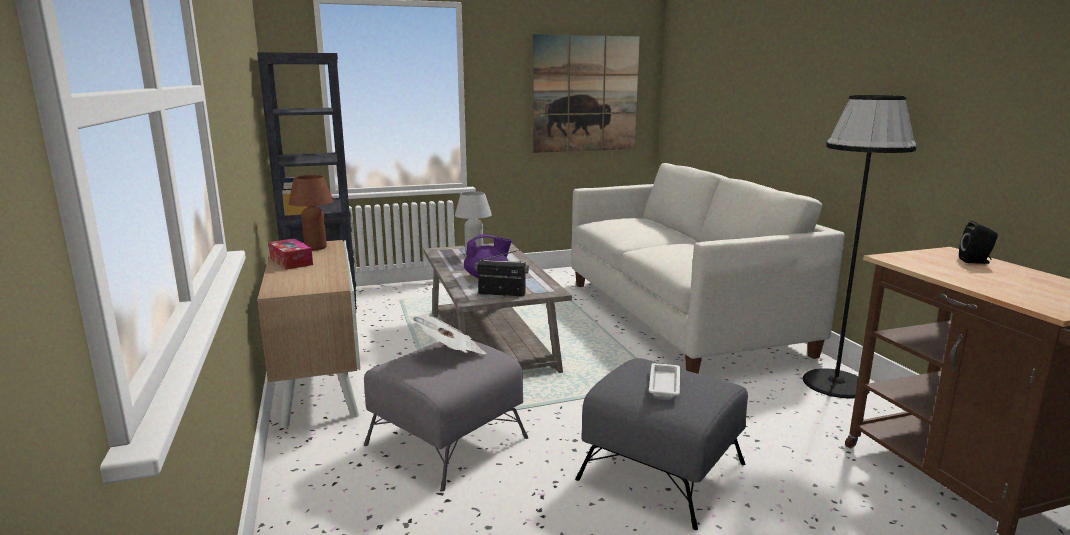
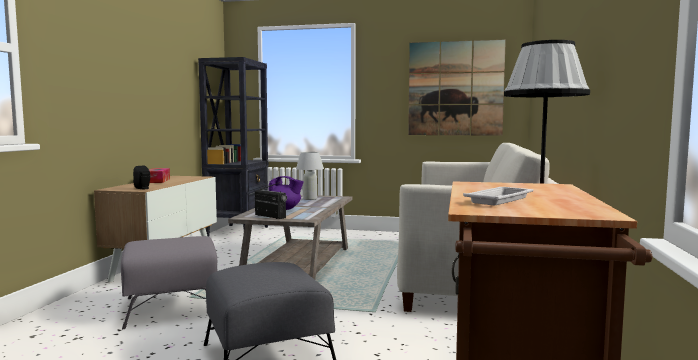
camera: 30 degrees right, 10 degrees down
brown table lamp [288,175,334,250] -> none
newspaper [410,315,487,354] -> none
white tray [649,363,680,398] -> white tray moved to [463,187,534,205]
black speaker [959,221,998,264] -> black speaker moved to [133,166,150,189]

